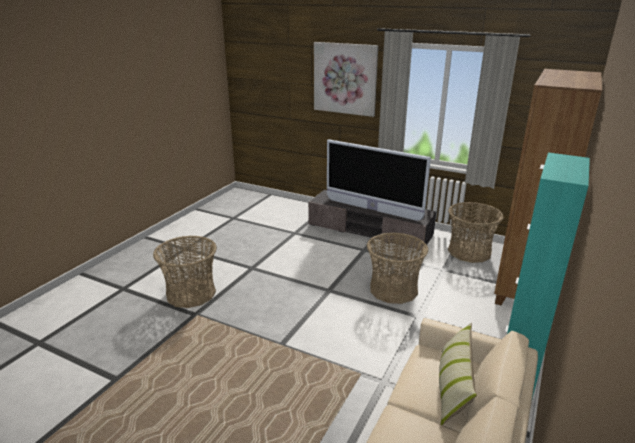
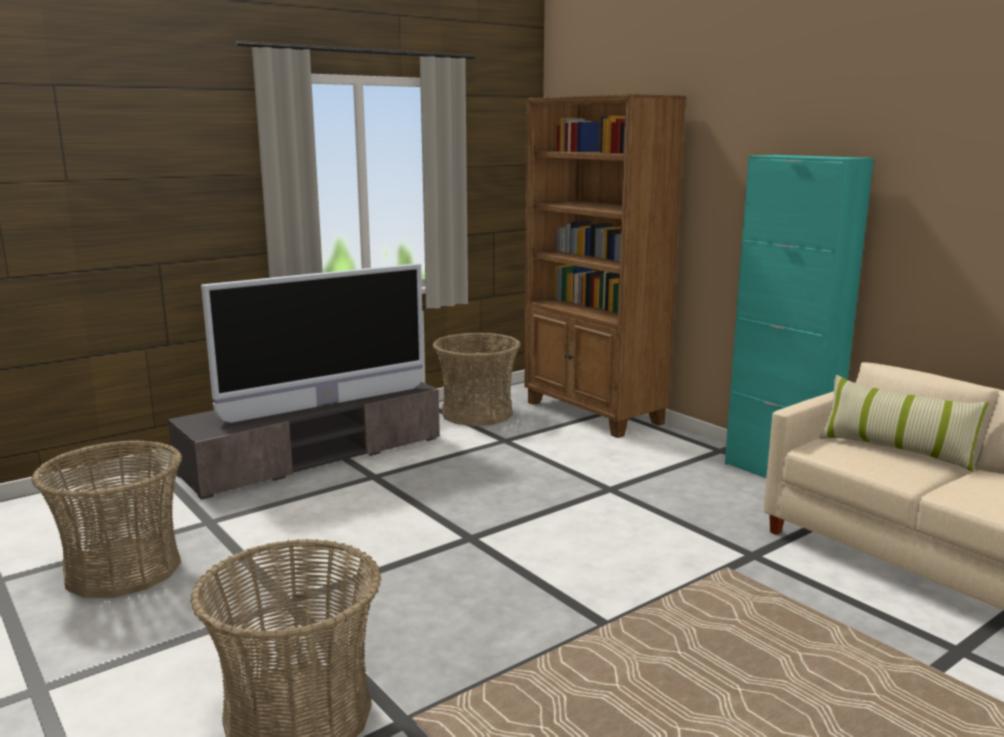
camera: 65 degrees left, 10 degrees down
picture [314,42,378,117] -> none
basket [367,233,428,304] -> basket moved to [31,440,182,598]

